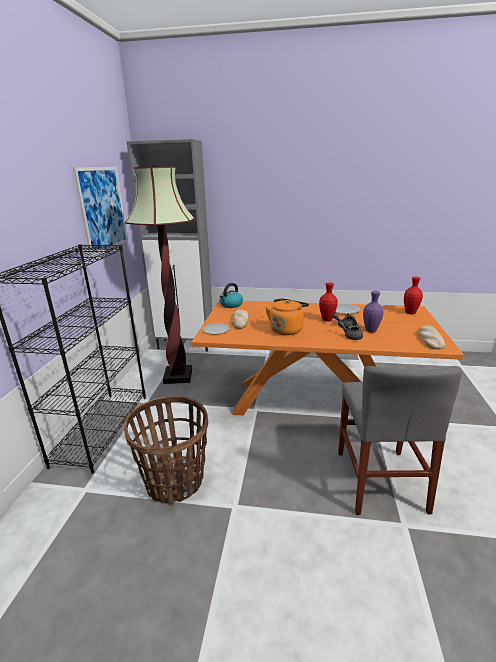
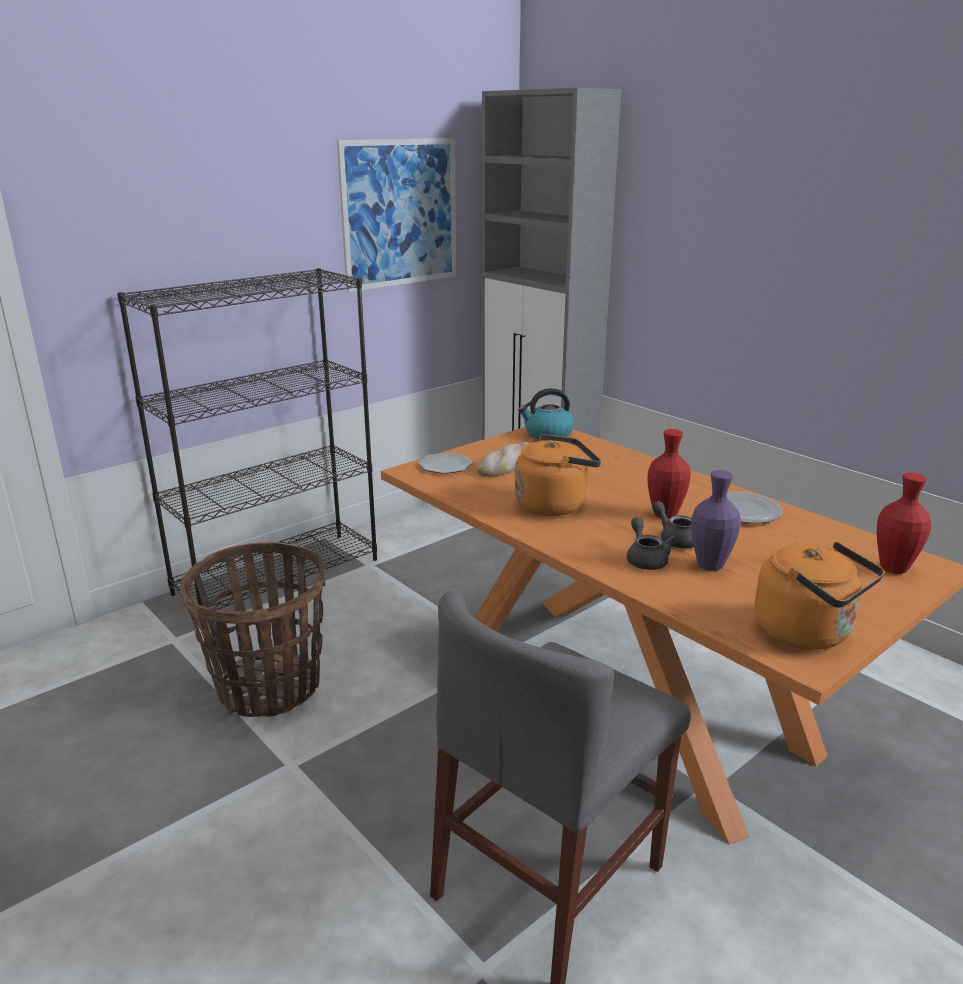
camera: 40 degrees right, 0 degrees up
floor lamp [125,166,195,384] -> none
bread [418,325,445,349] -> orange kettle [754,542,884,650]

